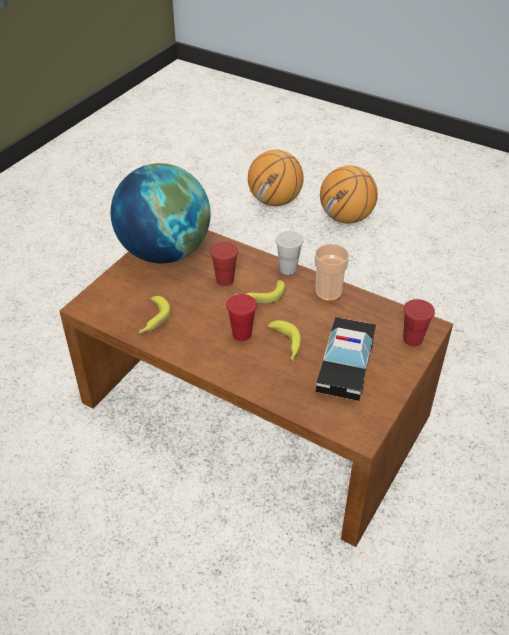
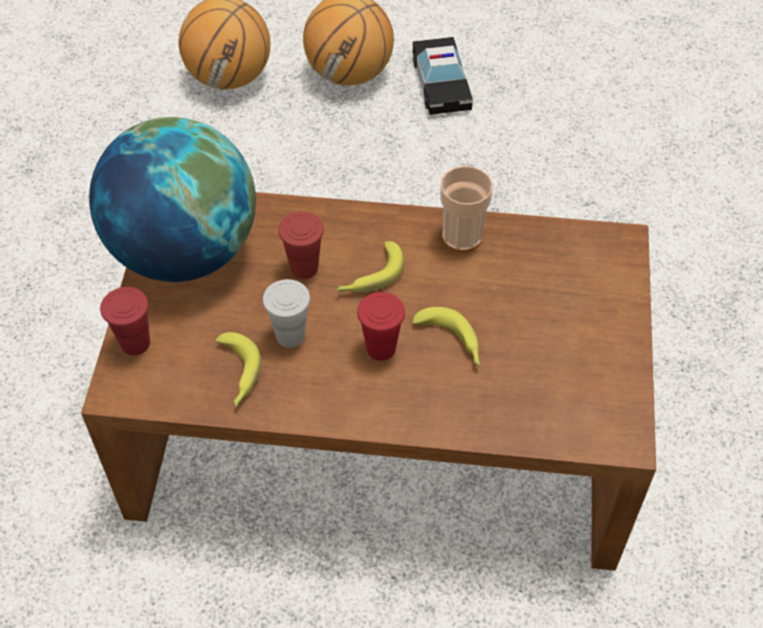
camera: 25 degrees left, 10 degrees up
white cup [275,231,303,275] -> white cup moved to [263,279,310,348]
toy car [316,317,376,401] -> toy car moved to [413,37,473,115]
red cup [403,299,435,347] -> red cup moved to [100,287,150,355]

